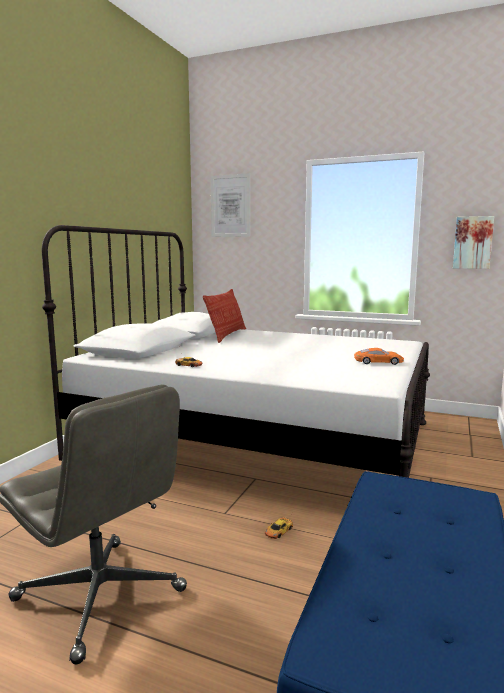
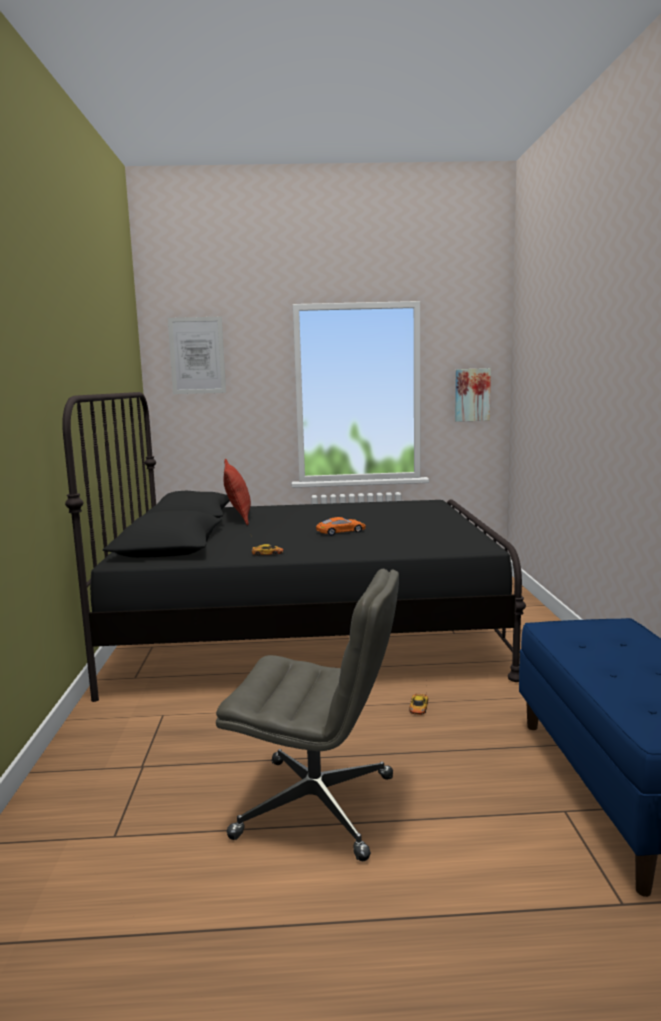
camera: 25 degrees left, 0 degrees up
white bed [42,225,430,478] -> black bed [62,392,526,702]
orange toy car [354,348,404,365] -> orange toy car moved to [316,517,366,535]

